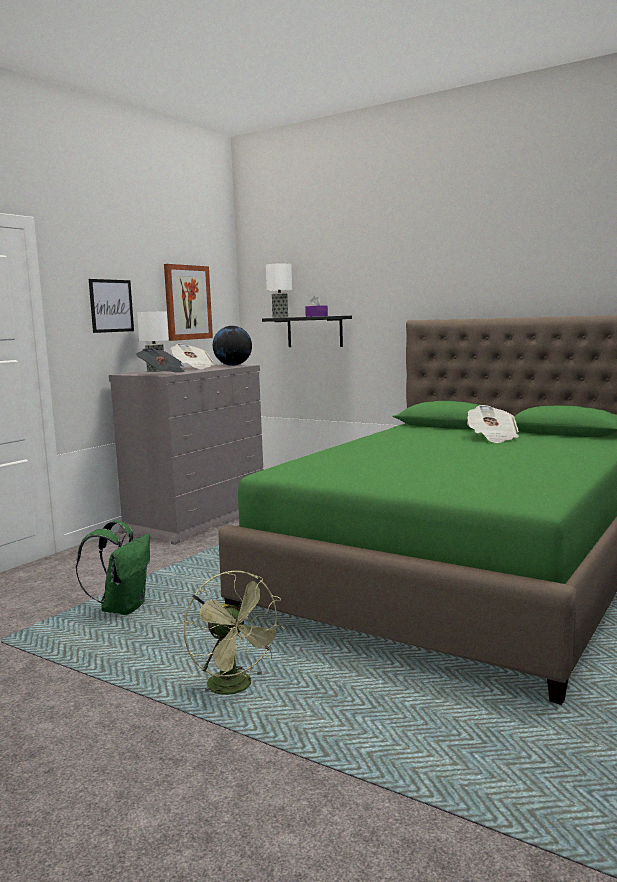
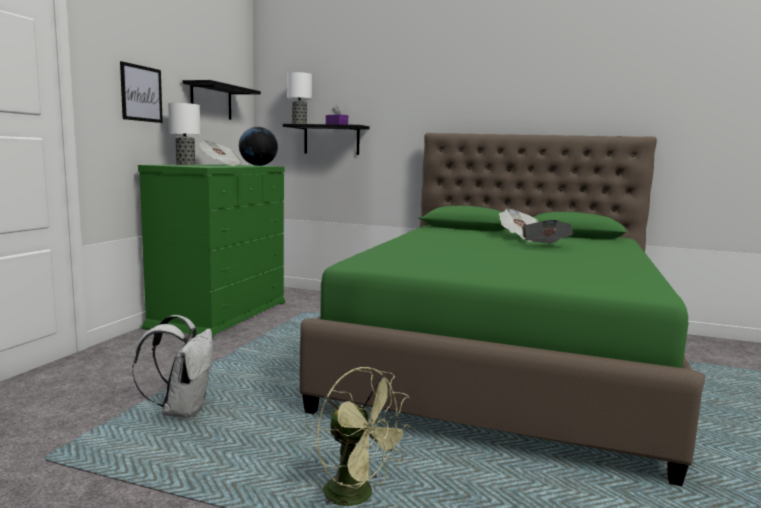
camera: 15 degrees left, 0 degrees up
green backpack [76,521,150,615] -> white backpack [132,315,213,419]
grey dresser [109,365,263,545] -> green dresser [138,164,285,338]
newspaper [136,348,185,373] -> newspaper moved to [522,220,574,243]
picture [164,264,213,341] -> black shelf [182,80,261,120]

